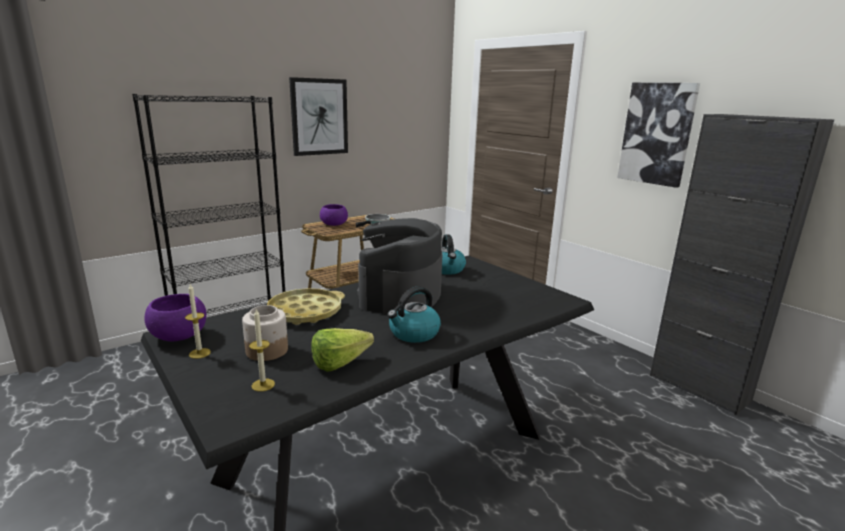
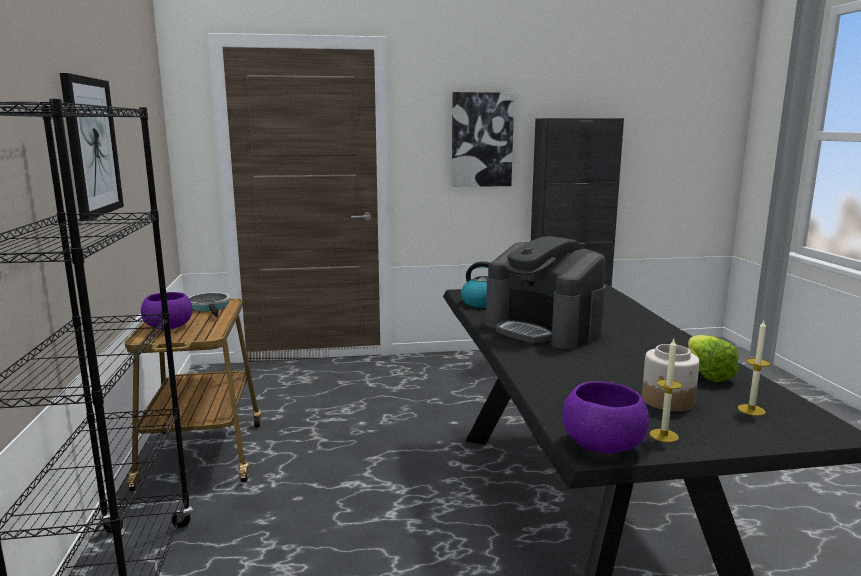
camera: 60 degrees left, 5 degrees down
yellow tray [267,288,345,325] -> none
kettle [387,287,441,343] -> none

